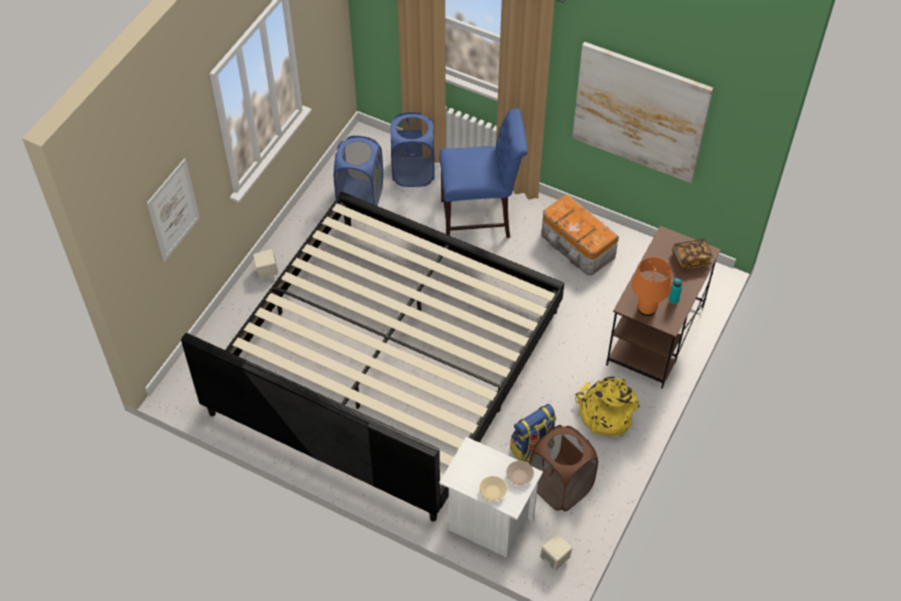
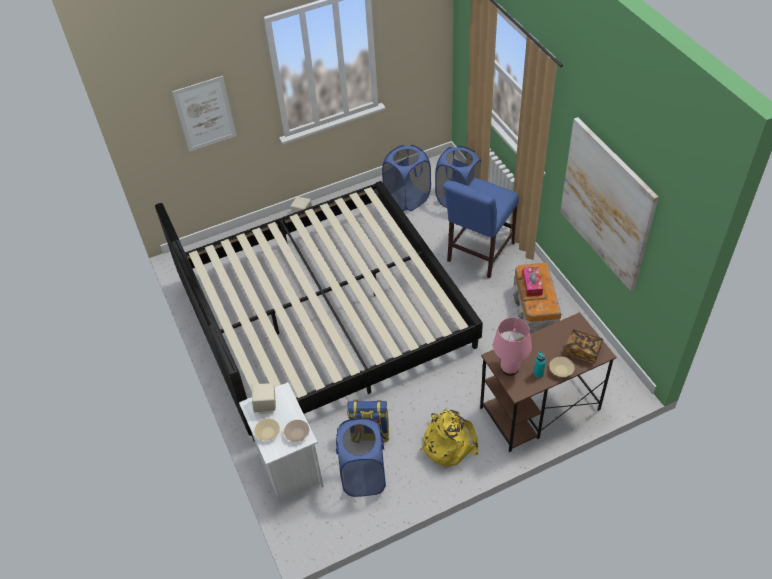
camera: 40 degrees right, 5 degrees down
blue chair [440,108,528,238] -> blue chair turned 90 degrees clockwise [443,177,519,278]
brown laundry basket [529,425,598,511] -> blue laundry basket [336,418,386,497]
beige speaker [540,534,572,571] -> beige speaker moved to [252,383,276,414]
orange table lamp [632,257,672,316] -> pink table lamp [493,317,532,376]
none -> tissue box [522,267,543,296]
none -> beige bowl [549,357,575,377]

